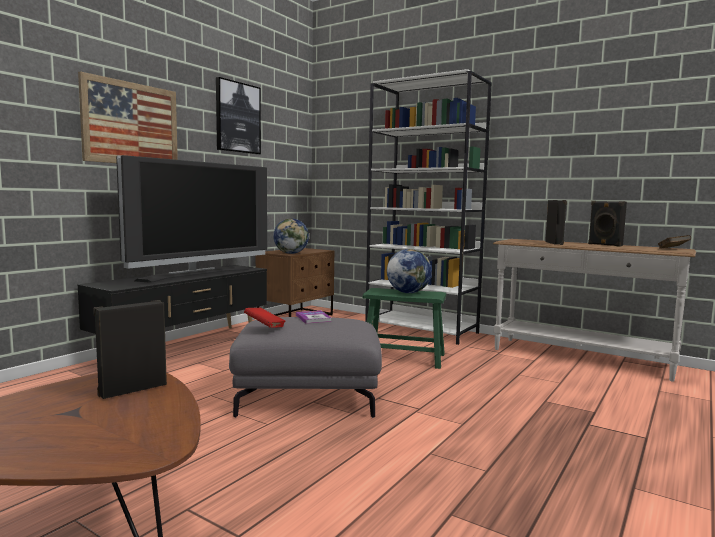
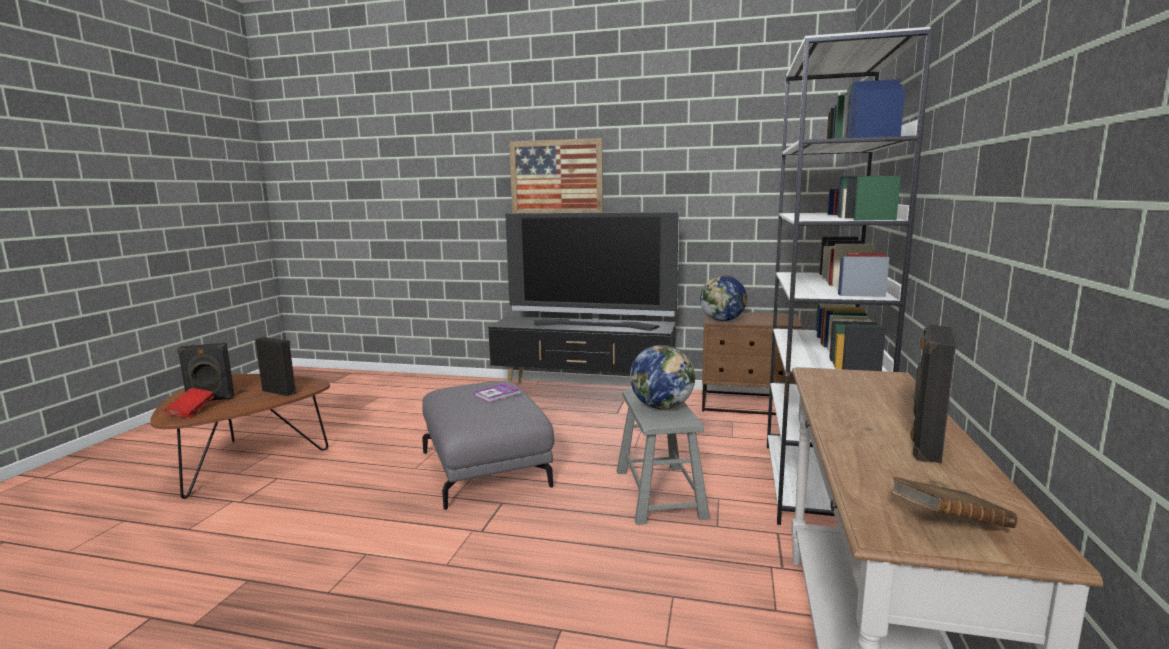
camera: 70 degrees right, 5 degrees up
picture [216,77,261,154] -> none
red book [244,308,286,328] -> red book moved to [165,388,214,418]
green stool [363,288,446,369] -> grey stool [617,389,710,525]
black speaker [545,200,567,245] -> black speaker moved to [177,343,235,401]

